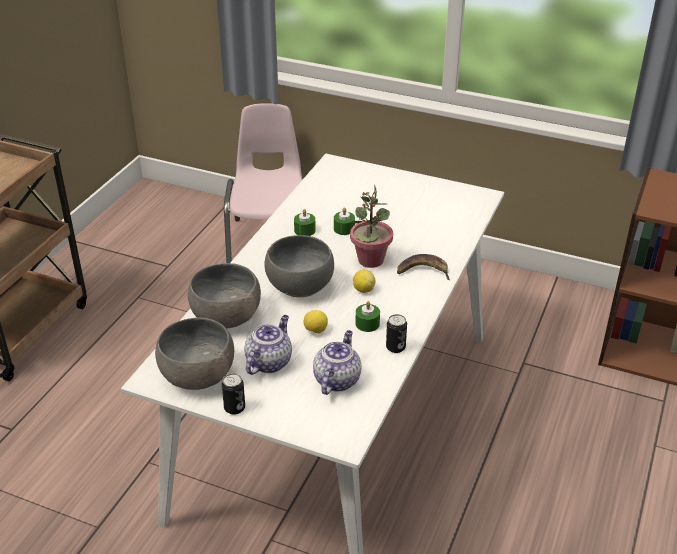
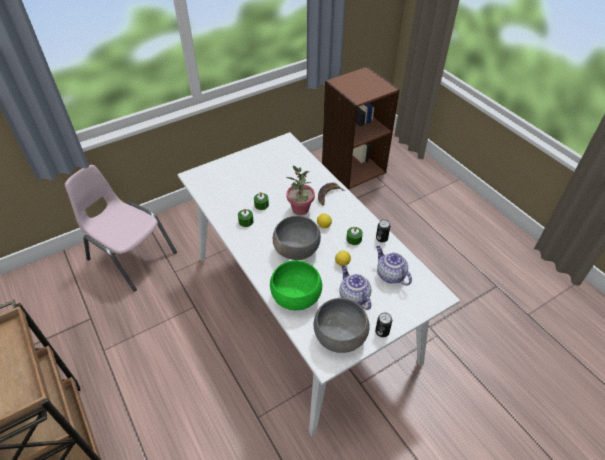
camera: 55 degrees left, 10 degrees up
grey bowl [188,263,261,328] -> green bowl [270,260,322,310]

